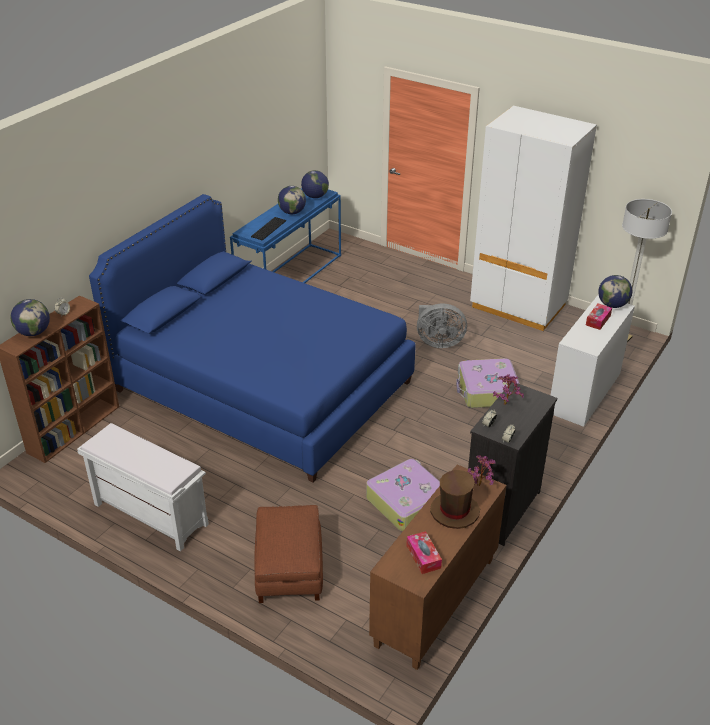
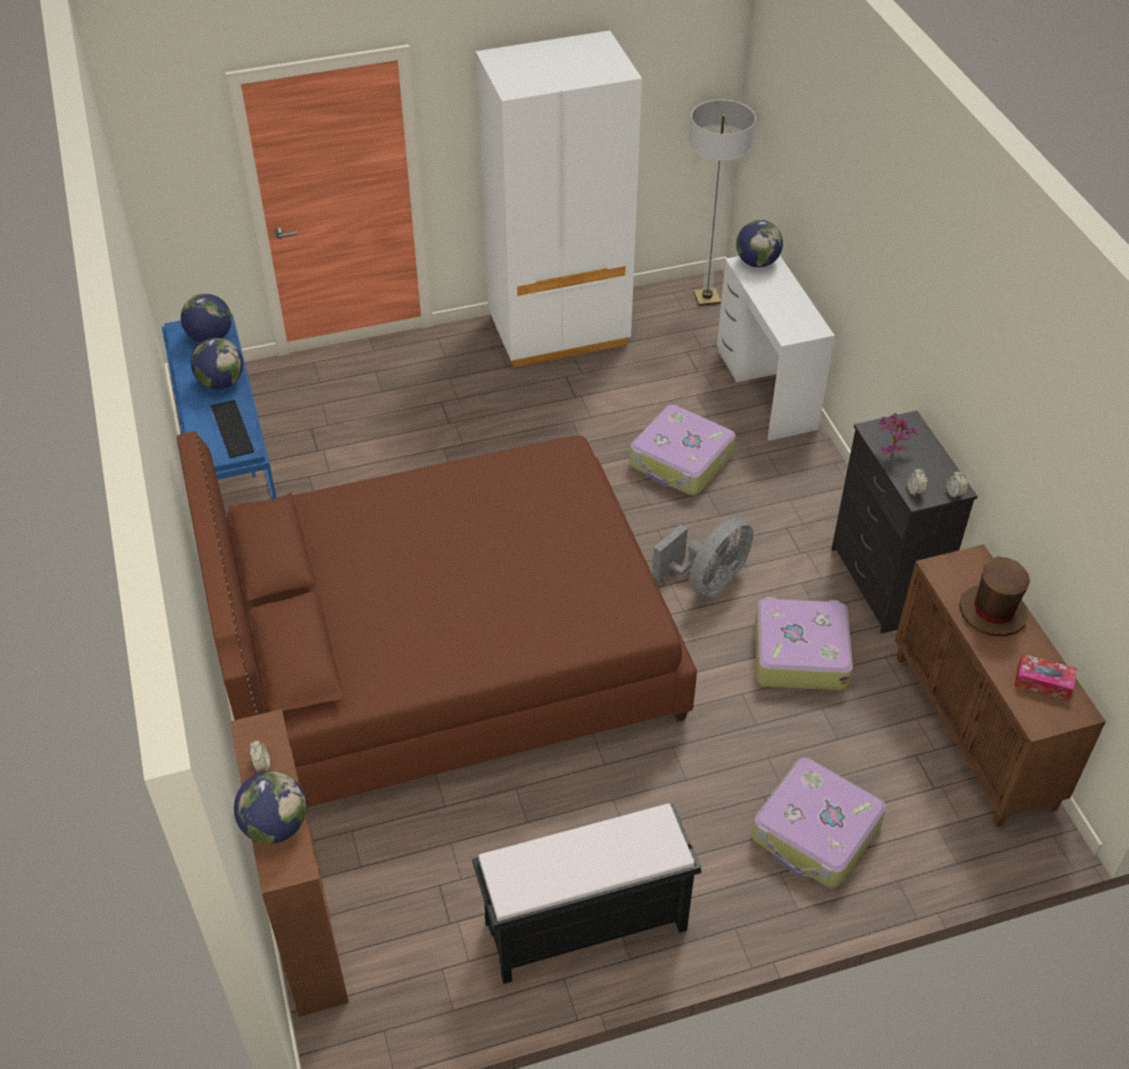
camera: 50 degrees left, 10 degrees up
white bench [77,423,209,552] -> black bench [472,803,701,984]
blue bed [89,194,416,483] -> brown bed [177,431,697,807]
brown ottoman [254,505,323,603] -> suitcase [752,757,886,889]
grey fan [417,303,467,348] -> grey fan moved to [652,518,753,597]
potted plant [468,456,496,486] -> none
tissue box [586,304,612,330] -> none

